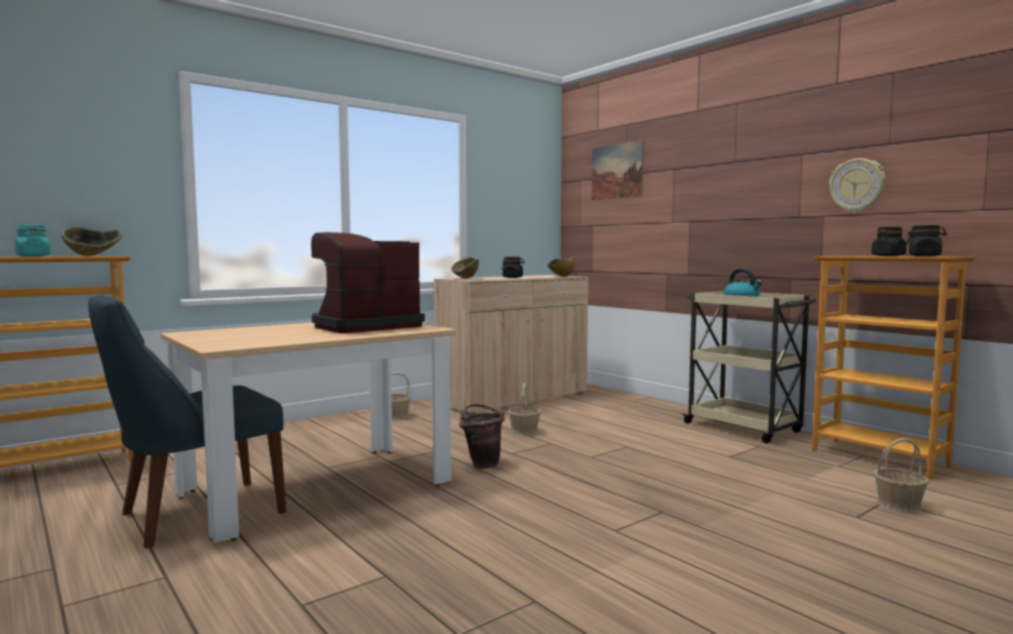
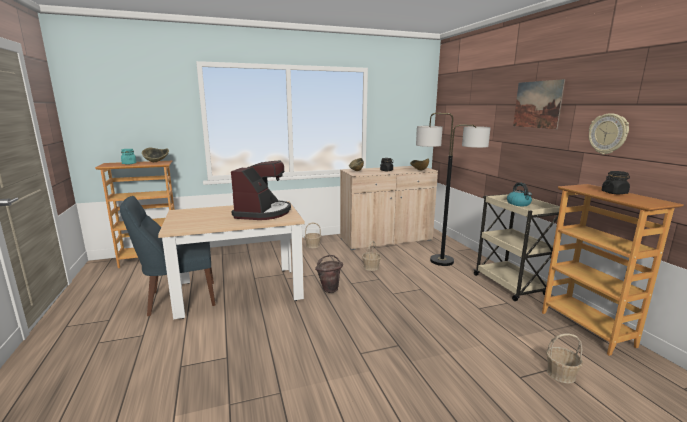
camera: 20 degrees right, 10 degrees up
coffee machine [311,232,425,333] -> coffee machine turned 120 degrees clockwise [231,160,291,220]
picture [592,140,644,200] -> picture moved to [513,79,566,129]
black jar [906,225,947,257] -> none
none -> floor lamp [416,113,491,266]

